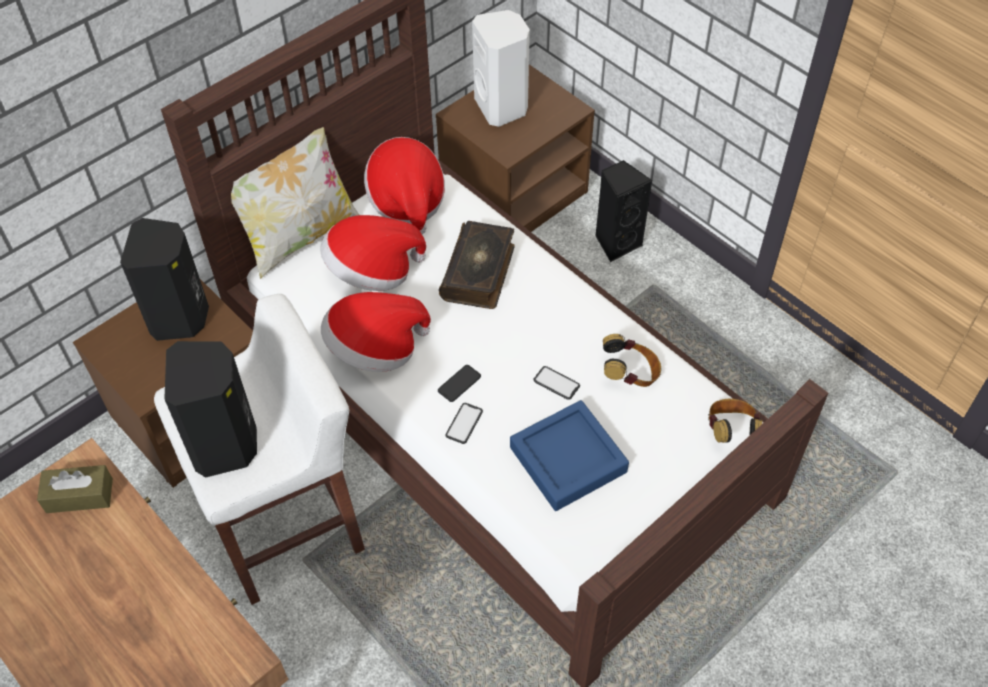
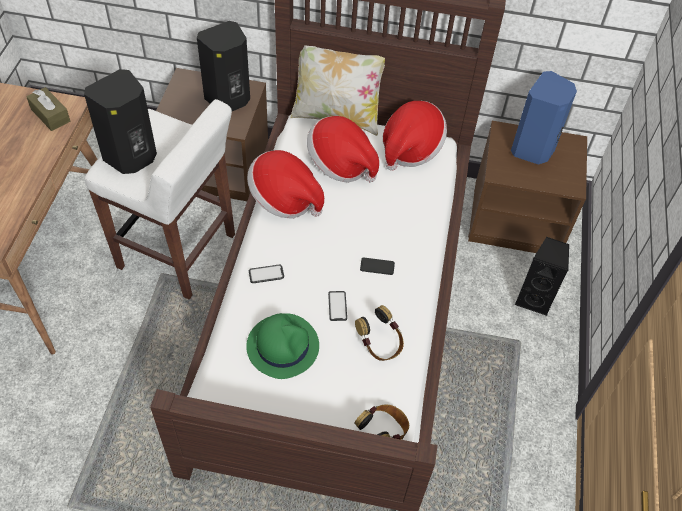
camera: 50 degrees right, 0 degrees up
phone [438,365,481,402] -> phone moved to [360,258,395,275]
book [439,221,515,309] -> none
white speaker [472,10,530,127] -> blue speaker [511,71,577,165]
blue tray [510,400,629,511] -> green hat [246,313,319,379]

